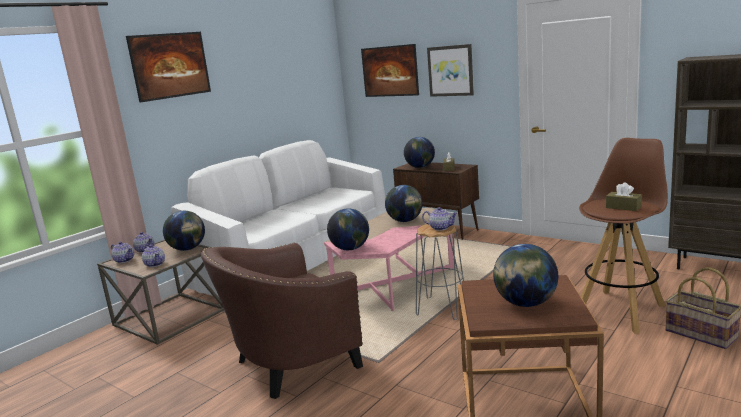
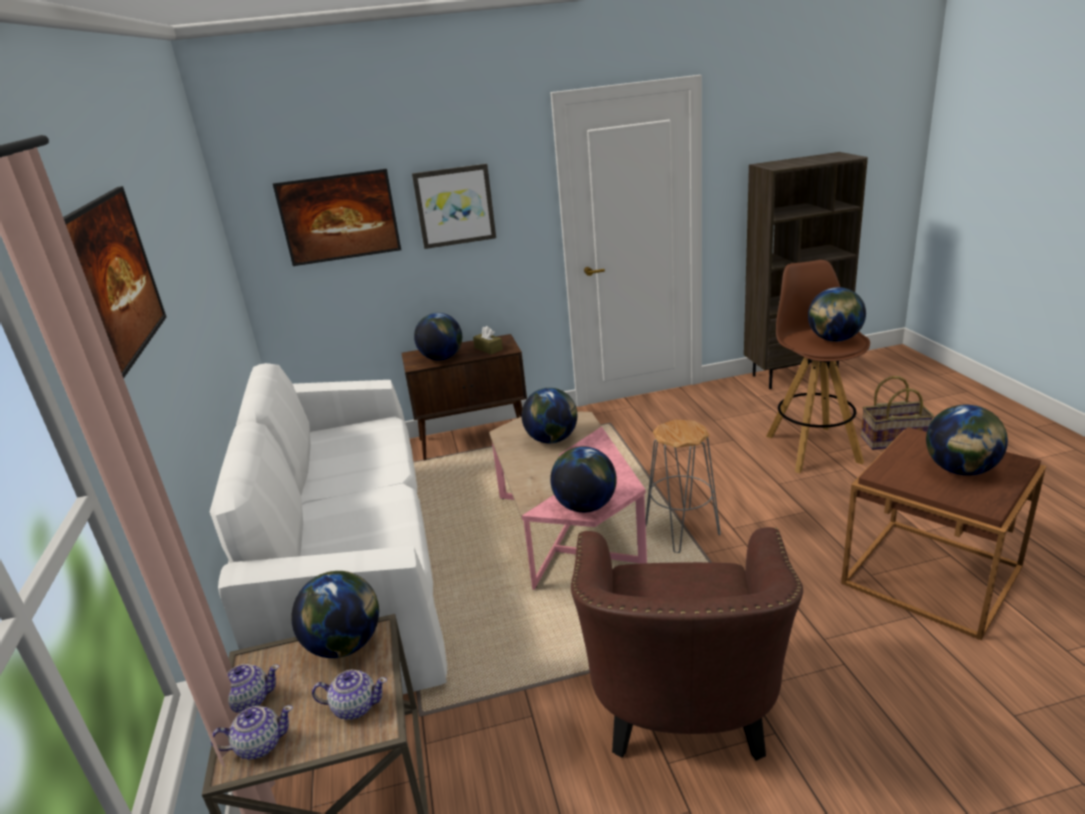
camera: 50 degrees left, 10 degrees up
teapot [422,207,458,231] -> none
brown tissue box [606,182,642,211] -> globe [808,287,866,342]

